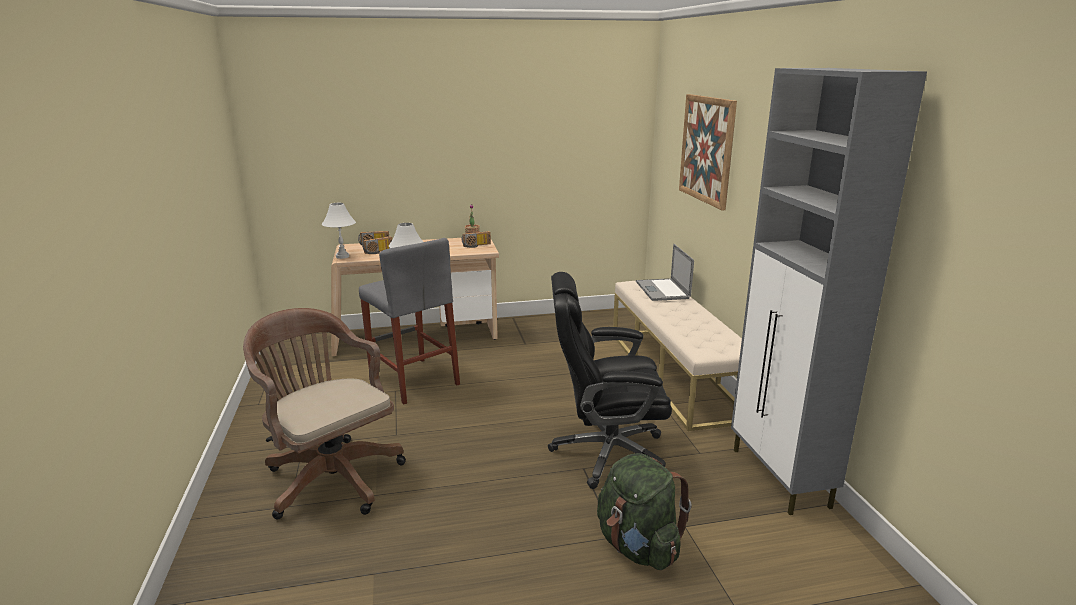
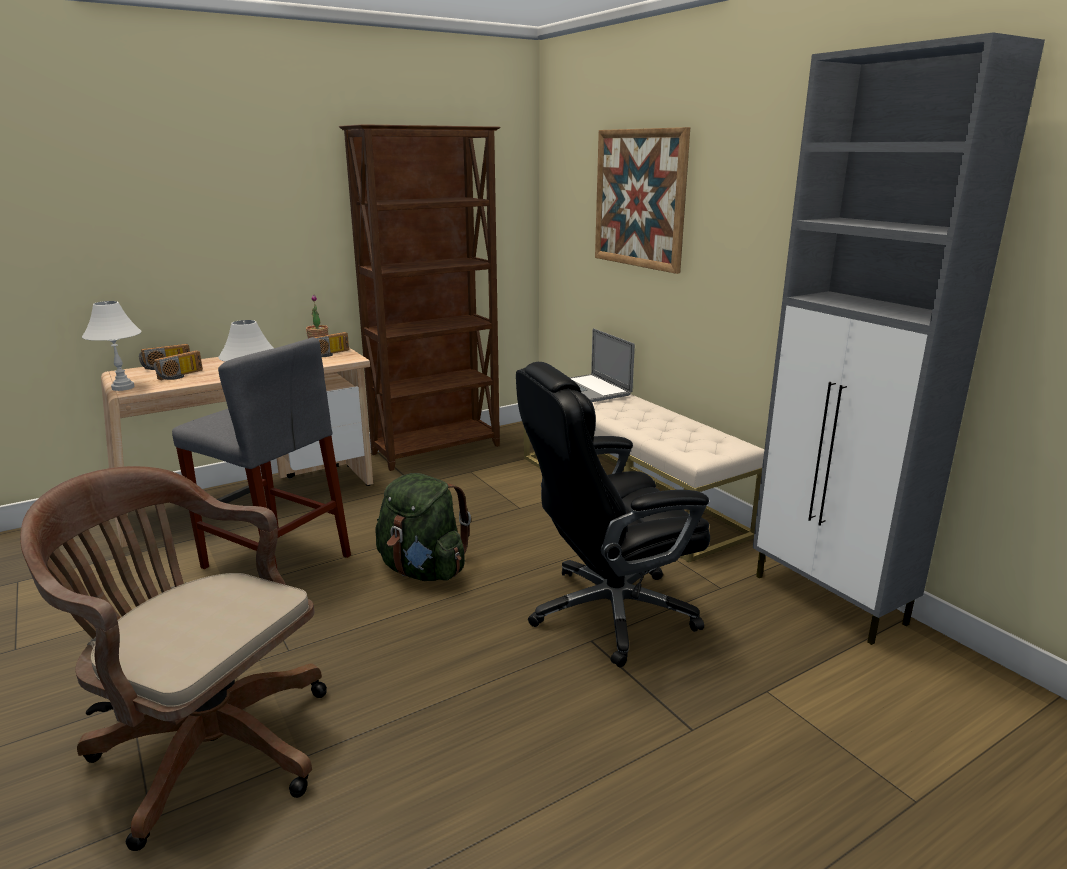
camera: 20 degrees left, 0 degrees up
green backpack [597,453,692,570] -> green backpack moved to [375,473,471,581]
none -> brown bookcase [339,124,501,471]

